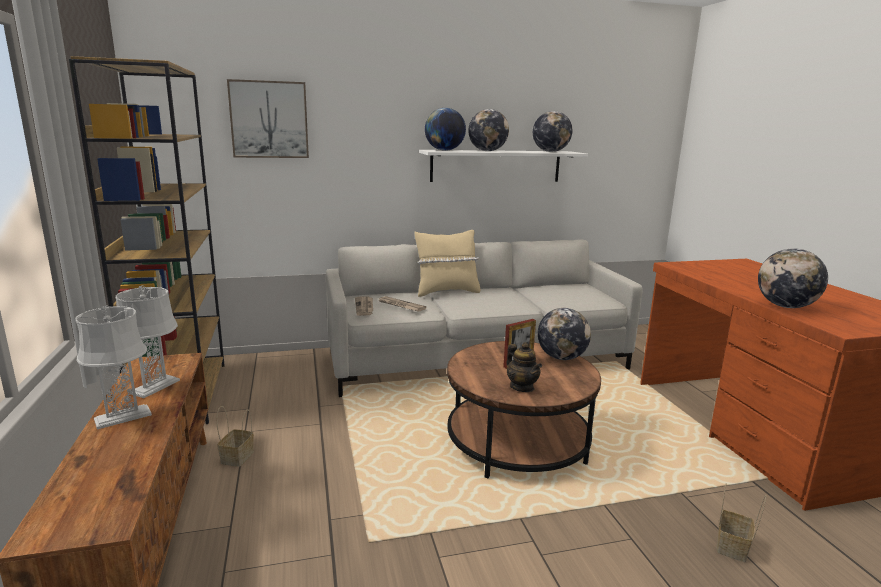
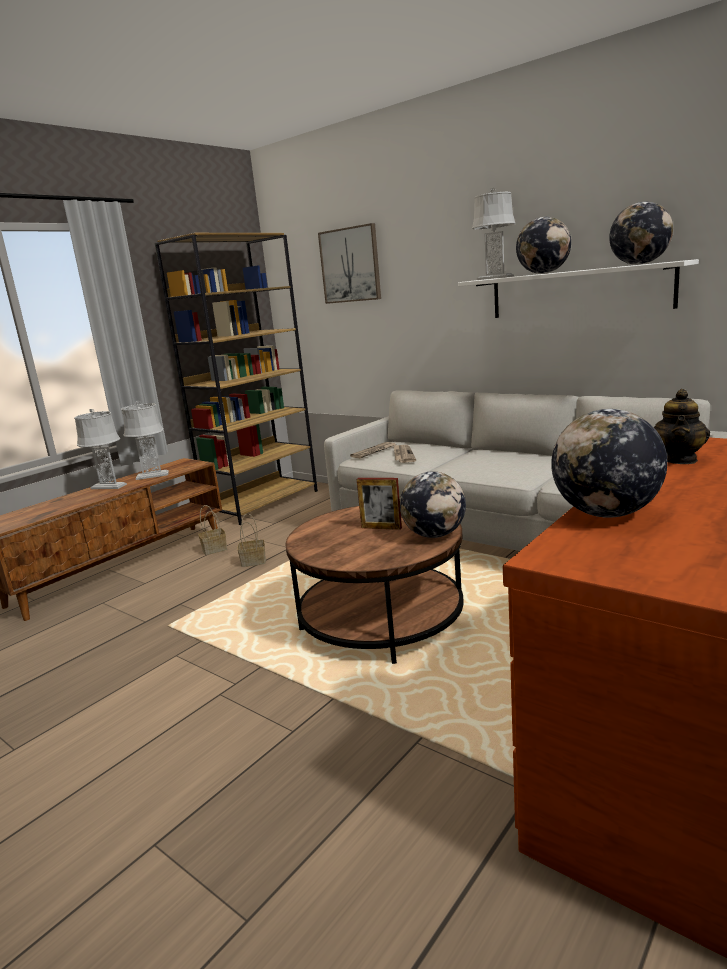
camera: 55 degrees right, 0 degrees up
beige pillow [414,230,480,297] -> none
globe [425,108,466,151] -> grey table lamp [472,188,516,280]
teapot [507,342,542,392] -> teapot moved to [654,389,710,464]
basket [717,483,766,562] -> basket moved to [238,514,266,567]

